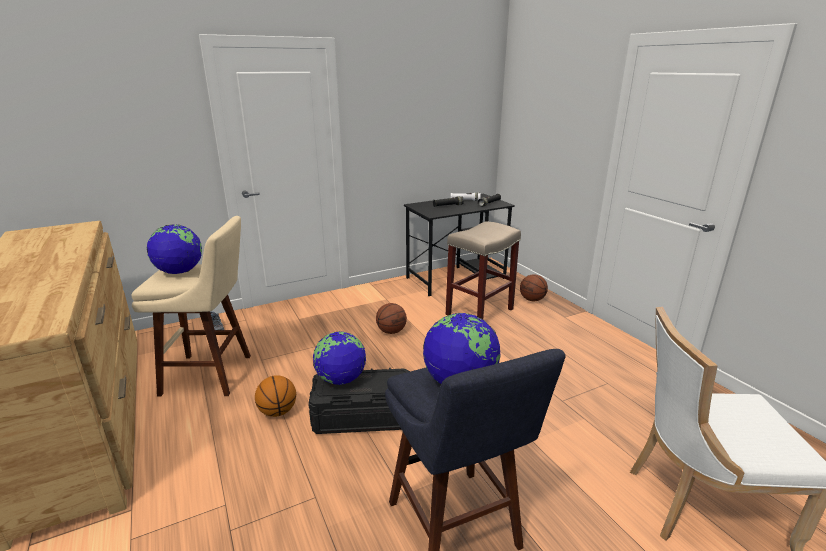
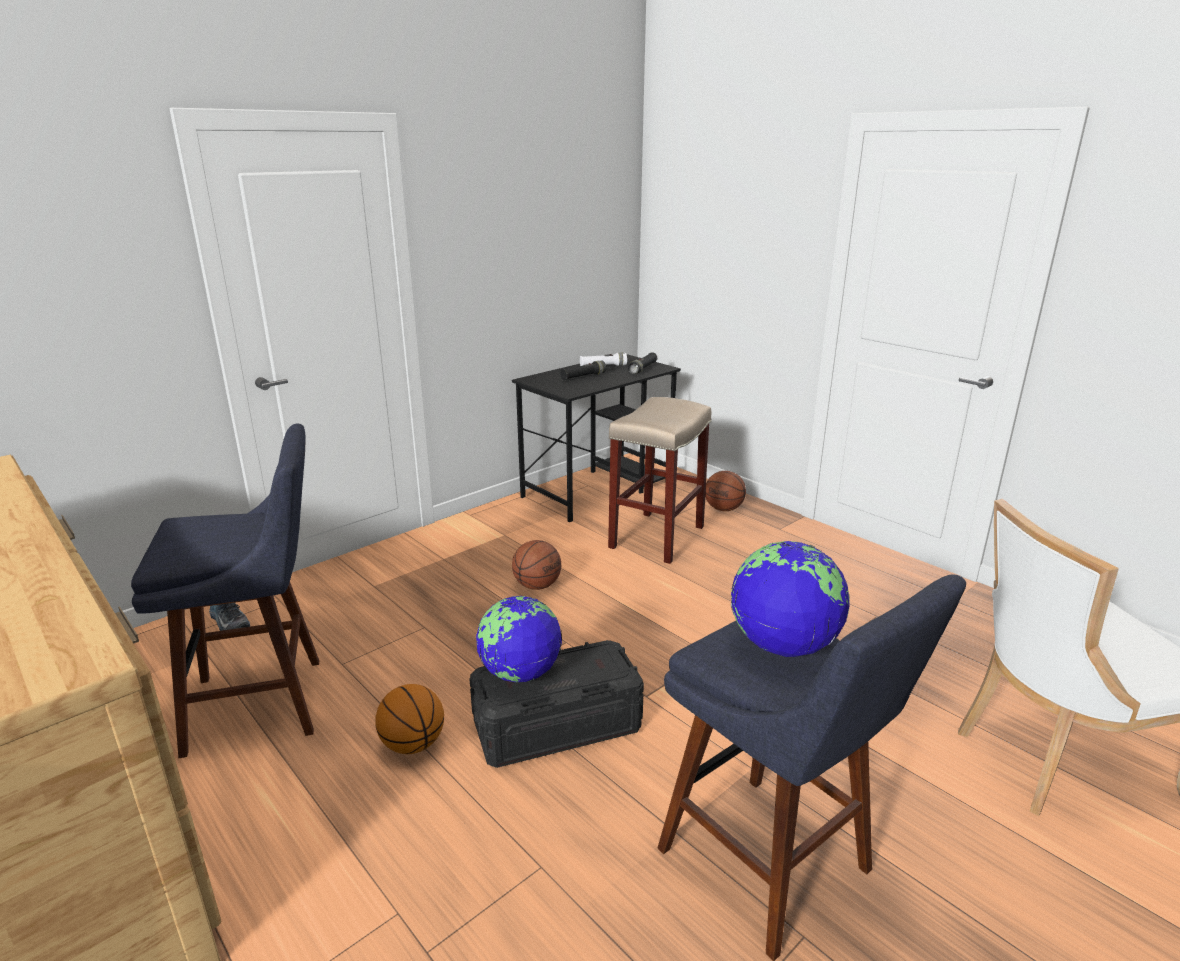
camera: 15 degrees left, 0 degrees up
beige stool [132,216,251,396] -> blue stool [131,423,319,758]
globe [147,225,202,274] -> none

